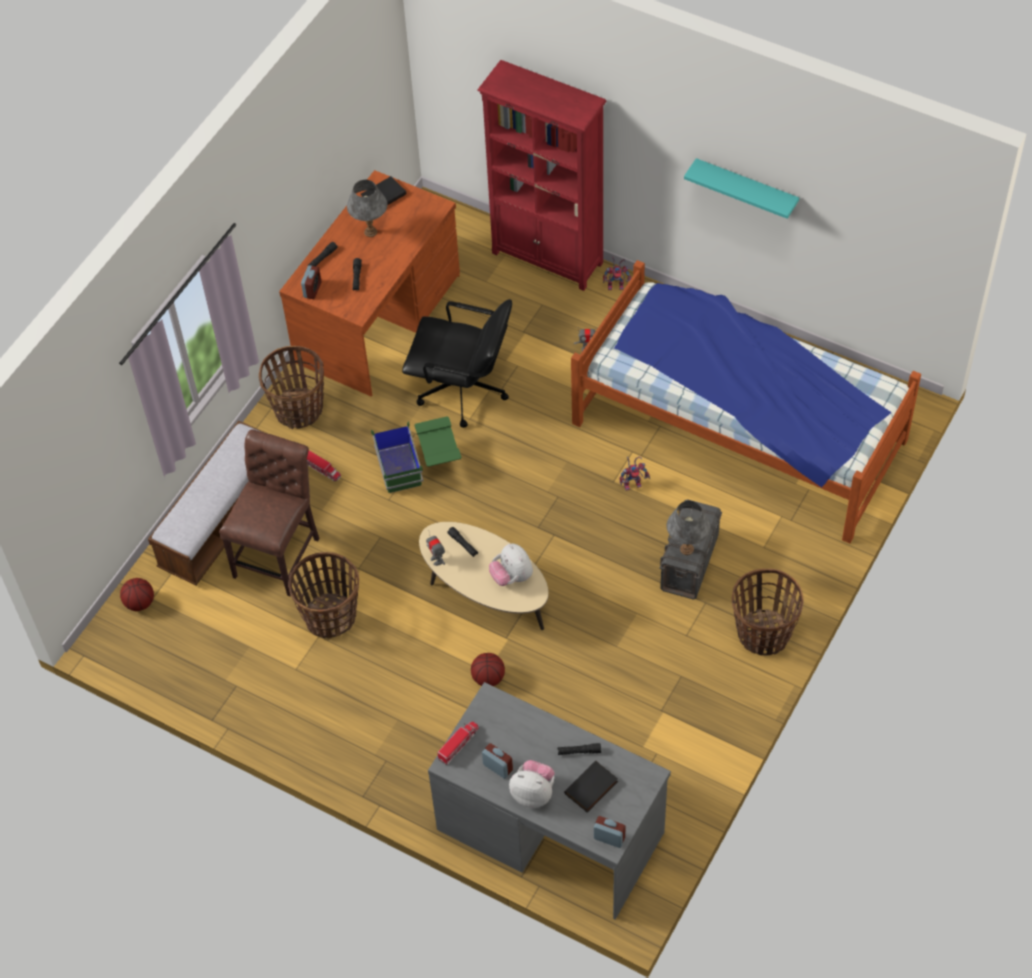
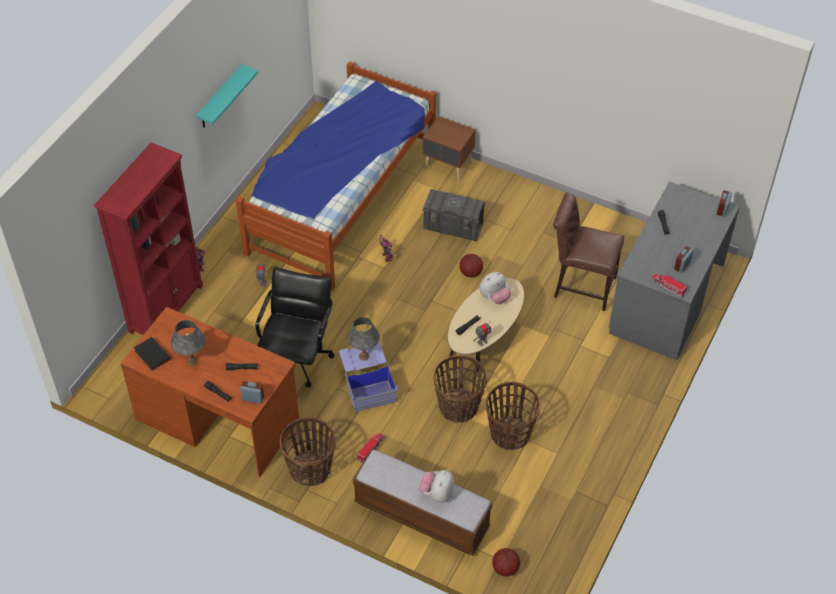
camera: 95 degrees left, 5 degrees down
brown chair [219,429,320,596] -> brown chair moved to [553,192,624,311]
green storage box [371,416,461,493] -> blue storage box [339,342,398,412]
basketball [471,653,505,686] -> basketball moved to [459,254,483,277]
plush toy [509,760,555,808] -> plush toy moved to [419,470,454,503]
black book [564,760,618,813] -> none
grey table lamp [667,501,710,555] -> grey table lamp moved to [347,317,380,361]
basket [732,569,804,656] -> basket moved to [433,355,487,423]
none -> brown nightstand [422,116,476,181]

